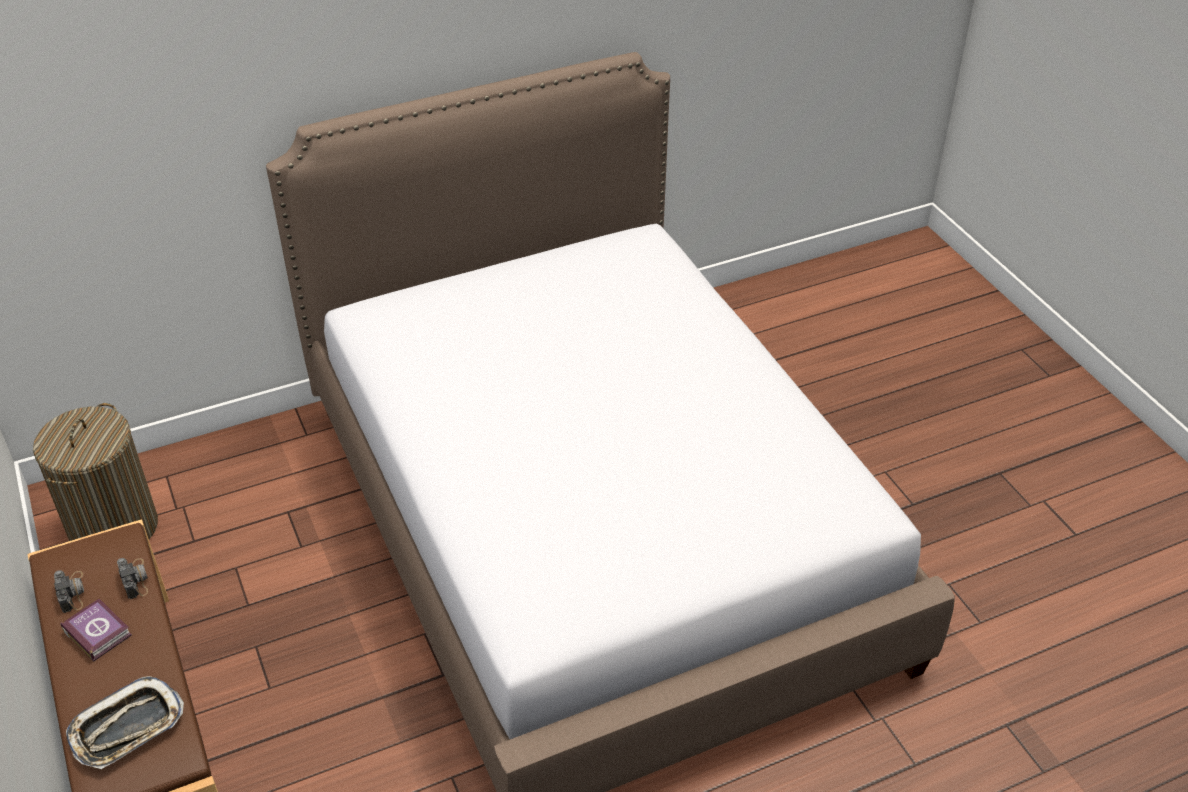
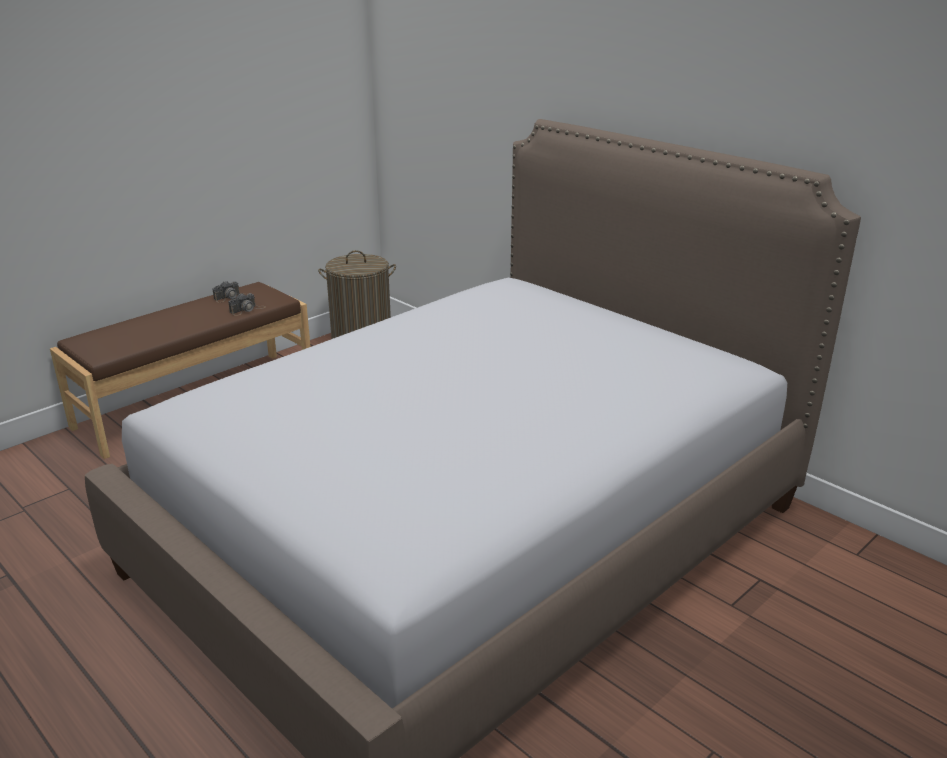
camera: 70 degrees right, 15 degrees down
book [60,599,132,661] -> none
tray [66,676,184,769] -> none

